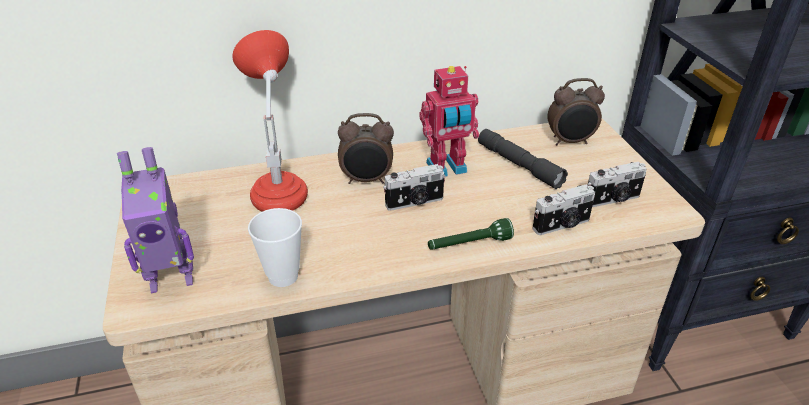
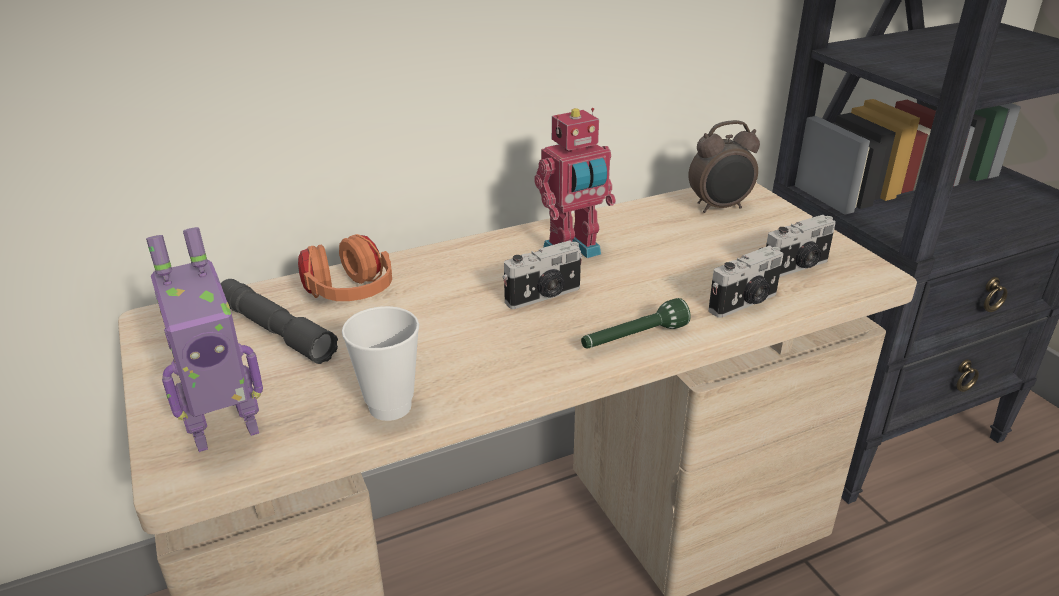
camera: 10 degrees left, 5 degrees down
red table lamp [232,30,308,212] -> orange headphones [298,234,392,301]
alarm clock [338,113,394,184] -> none
grey flashlight [478,129,568,189] -> grey flashlight moved to [220,279,338,364]

